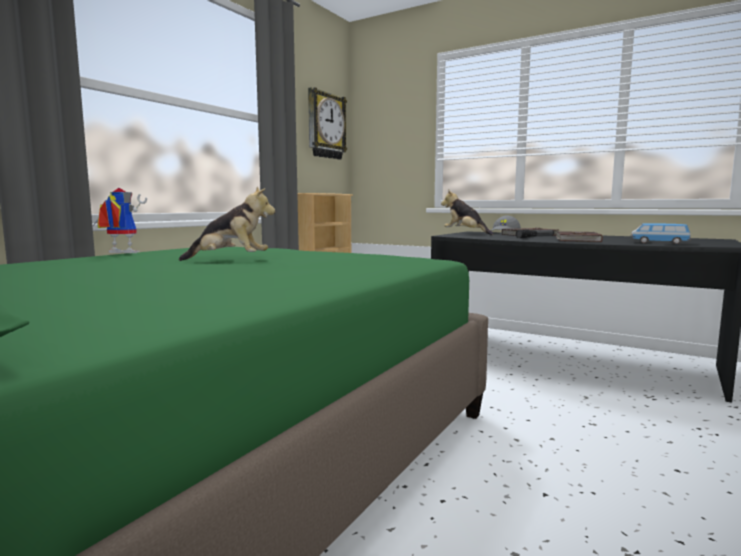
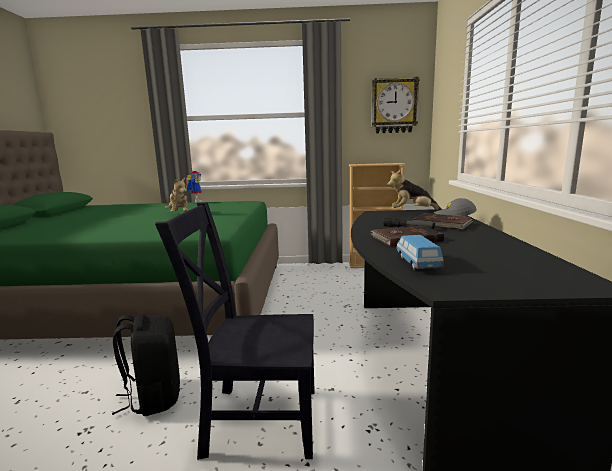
camera: 60 degrees right, 5 degrees up
plush toy [441,191,493,235] -> plush toy turned 105 degrees counterclockwise [387,170,442,211]
none -> black backpack [112,314,180,416]
none -> black chair [155,202,315,460]

